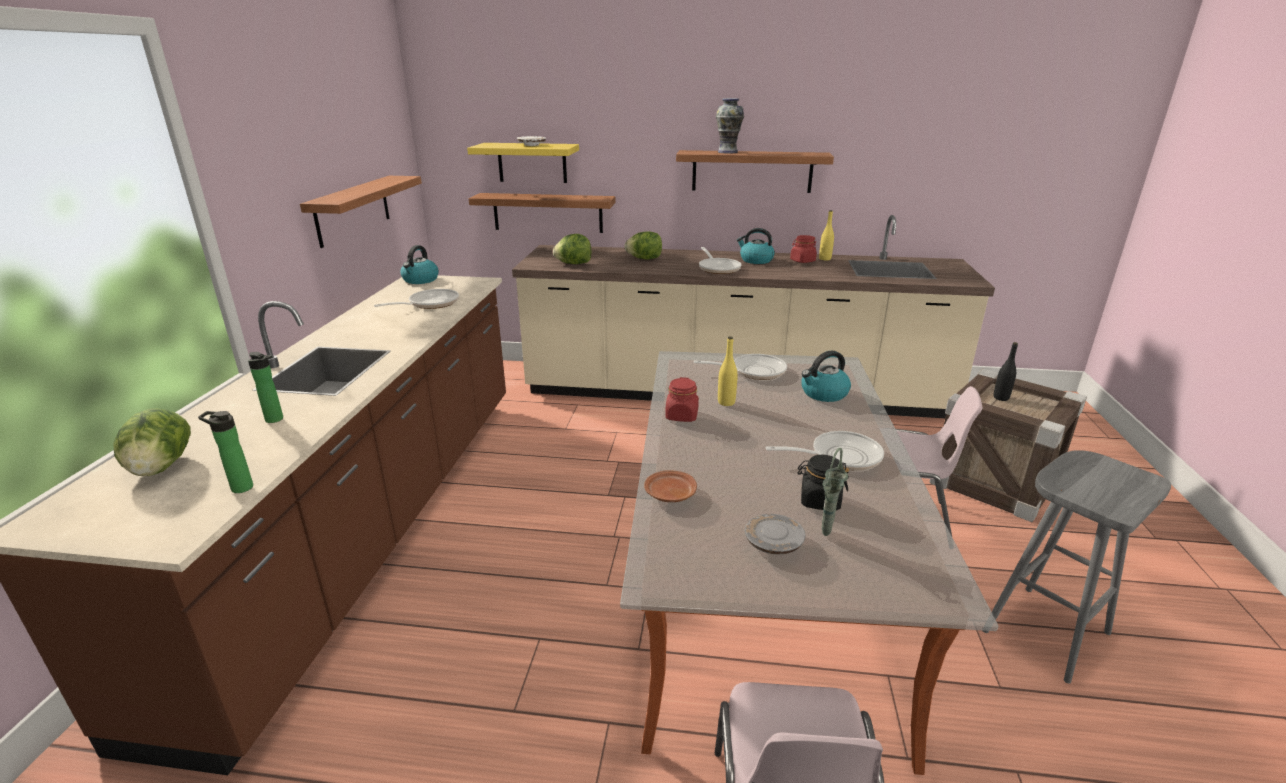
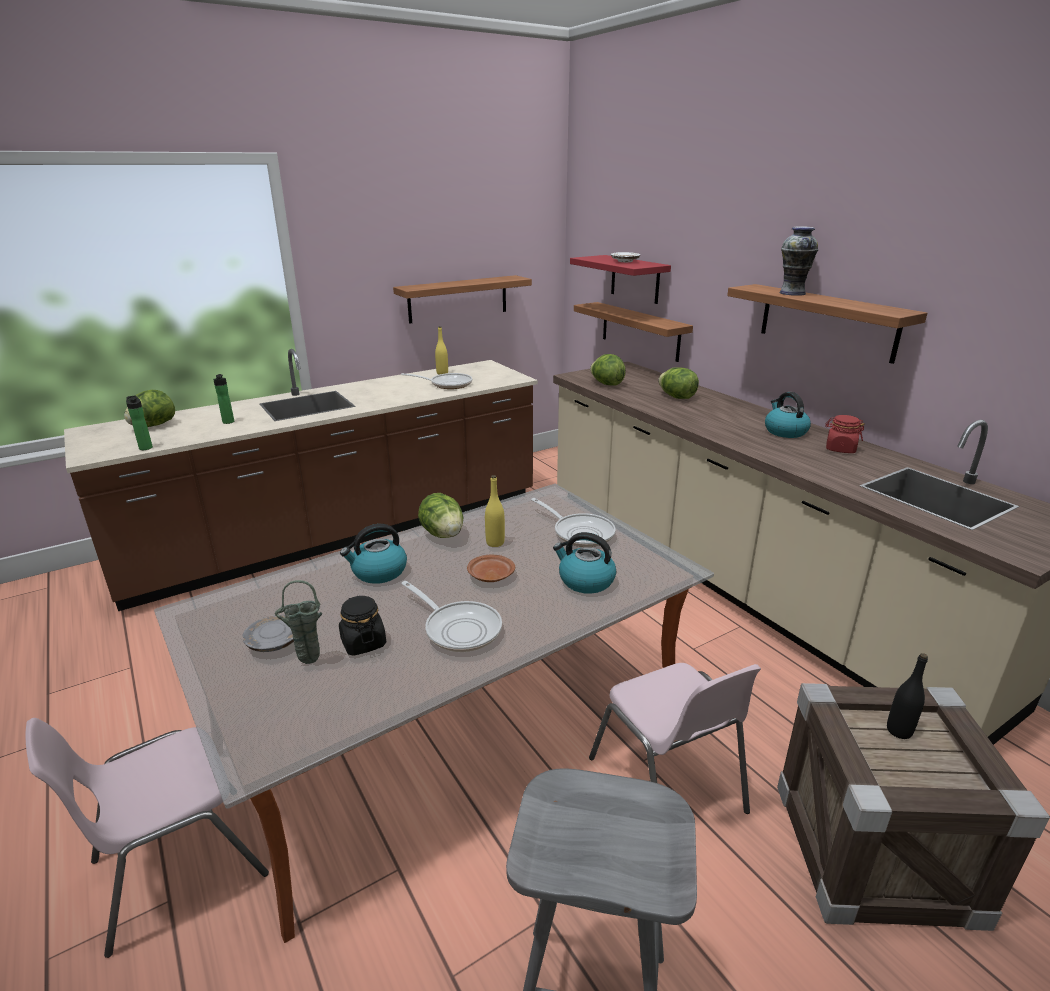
camera: 50 degrees right, 0 degrees up
kettle [400,245,439,284] -> kettle moved to [340,524,407,584]
yellow shelf [467,143,579,183] -> red shelf [570,255,671,304]
brown plate [644,471,697,502] -> brown plate moved to [467,555,515,582]
red jar [665,377,699,422] -> lettuce [418,493,463,538]
frying pan [699,247,741,274] -> none
yellow bottle [819,210,834,260] -> yellow bottle moved to [435,326,448,375]

